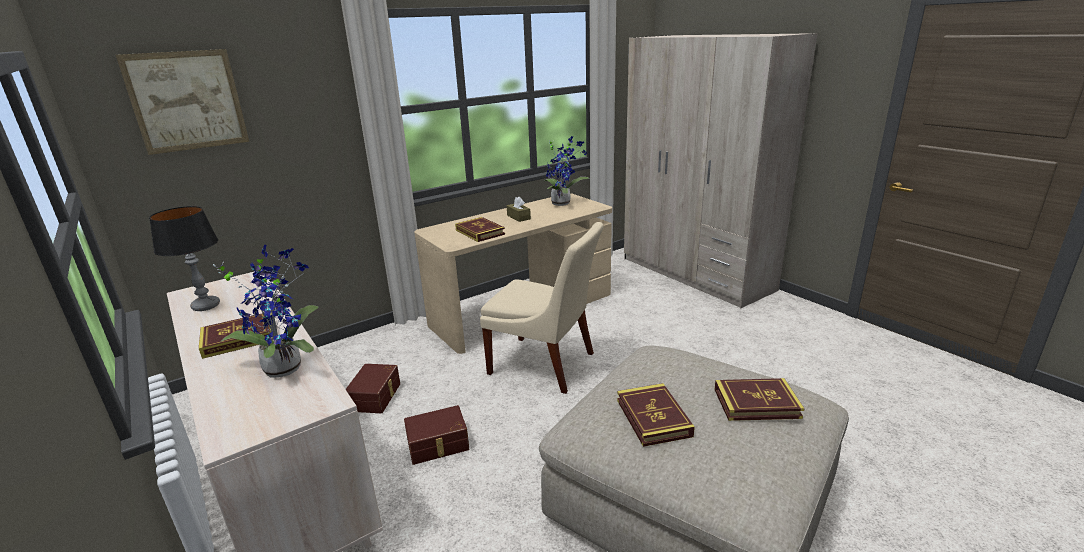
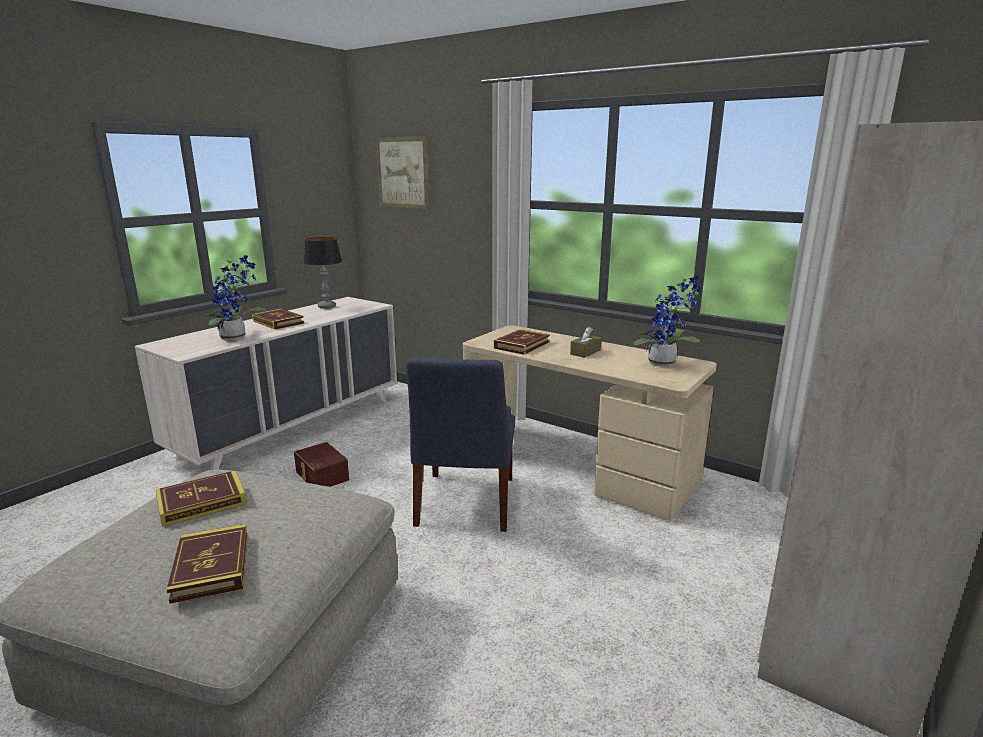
camera: 70 degrees right, 5 degrees down
brown storage box [346,364,400,413] -> none
beige chair [480,222,603,394] -> blue chair [406,357,515,532]

